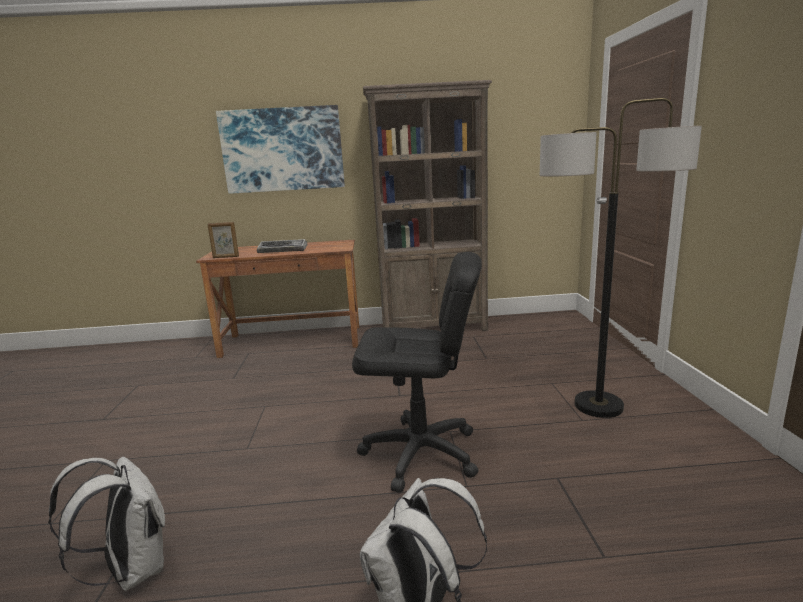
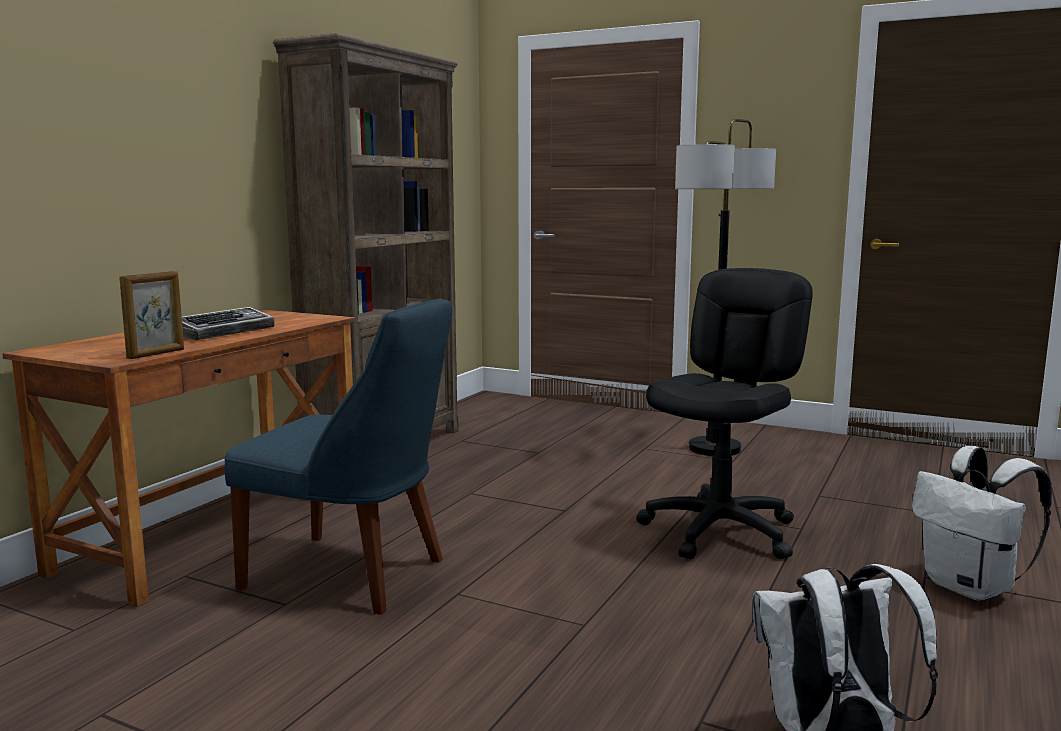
camera: 60 degrees left, 5 degrees down
picture [216,105,345,194] -> none
none -> blue chair [224,298,452,615]

